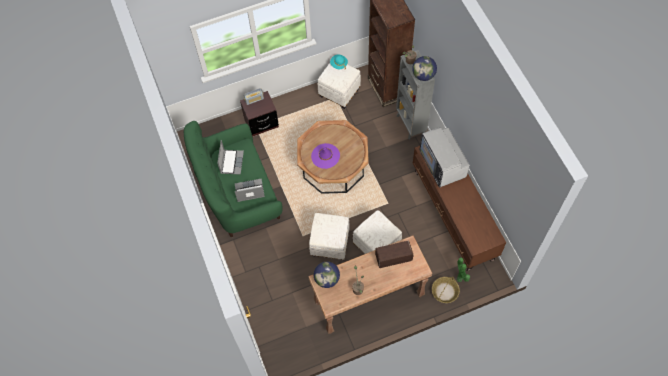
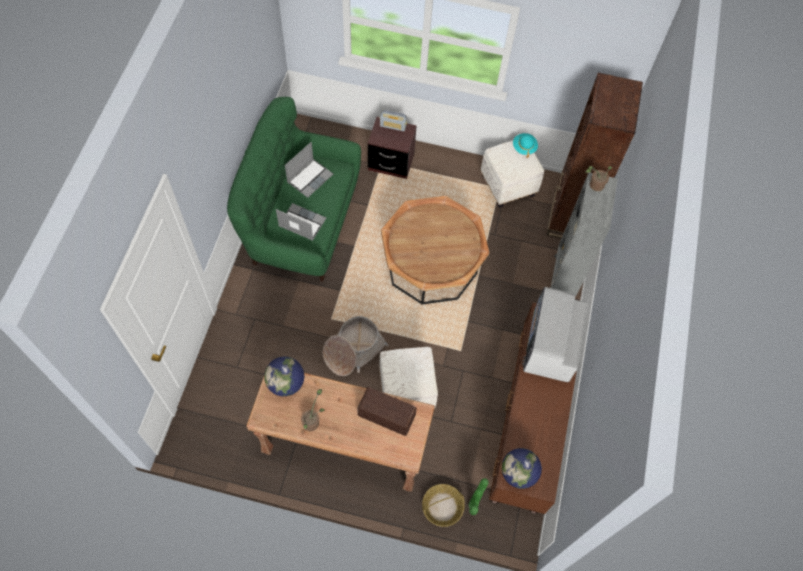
camera: 30 degrees right, 0 degrees up
white ottoman [309,213,349,260] -> basket [323,316,389,376]
purple hat [311,143,340,169] -> none
globe [412,56,437,81] -> globe moved to [502,448,542,489]

